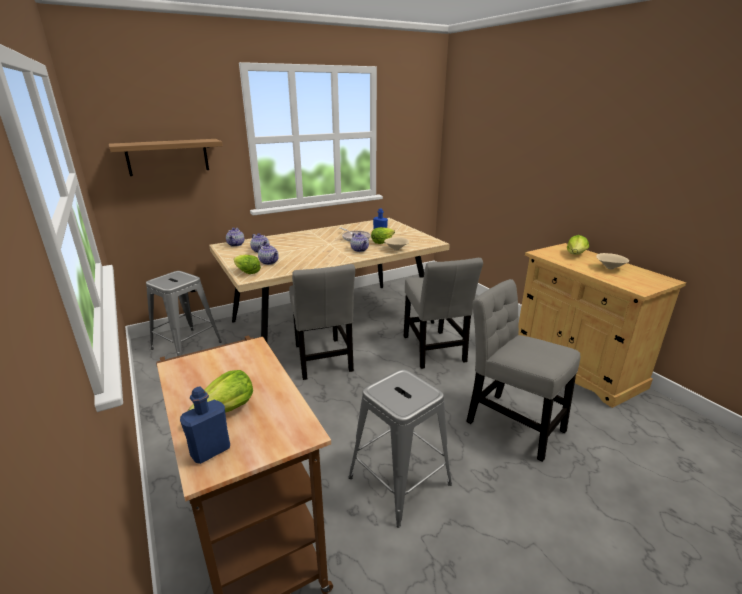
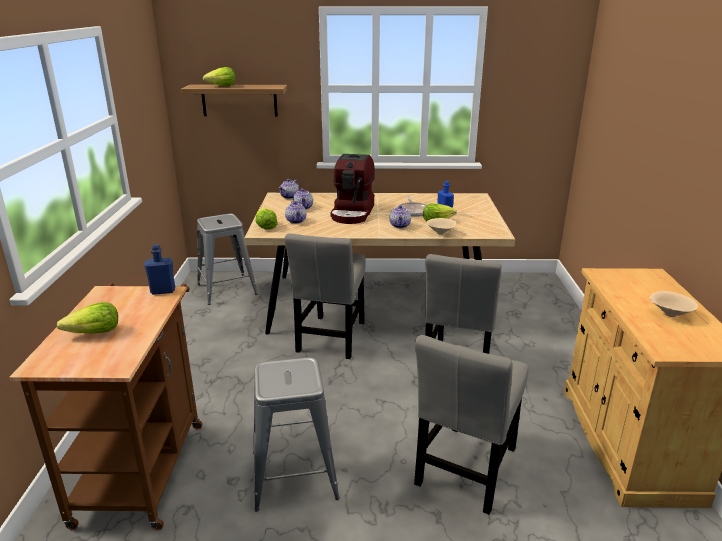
camera: 30 degrees right, 0 degrees up
blue bottle [180,387,230,464] -> blue bottle moved to [144,244,175,295]
grey chair [466,279,580,462] -> grey chair turned 135 degrees counterclockwise [414,335,528,515]
lettuce [567,235,589,255] -> lettuce moved to [203,67,235,86]
none -> coffee machine [330,154,375,224]

